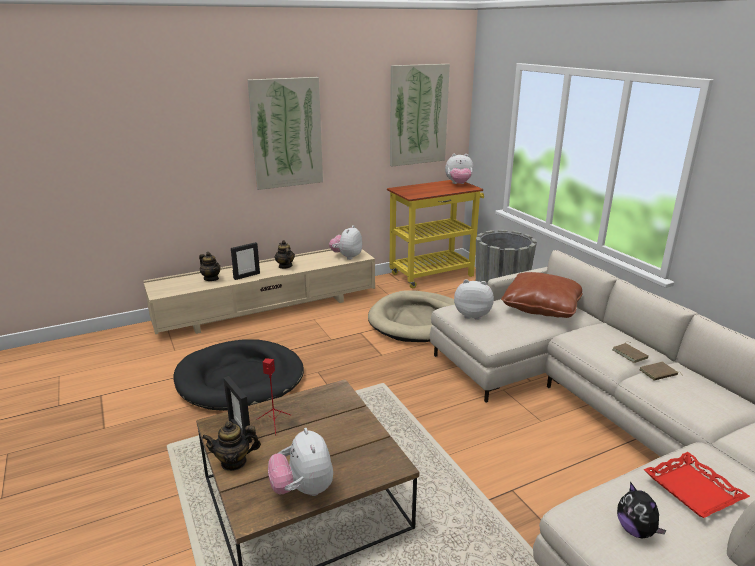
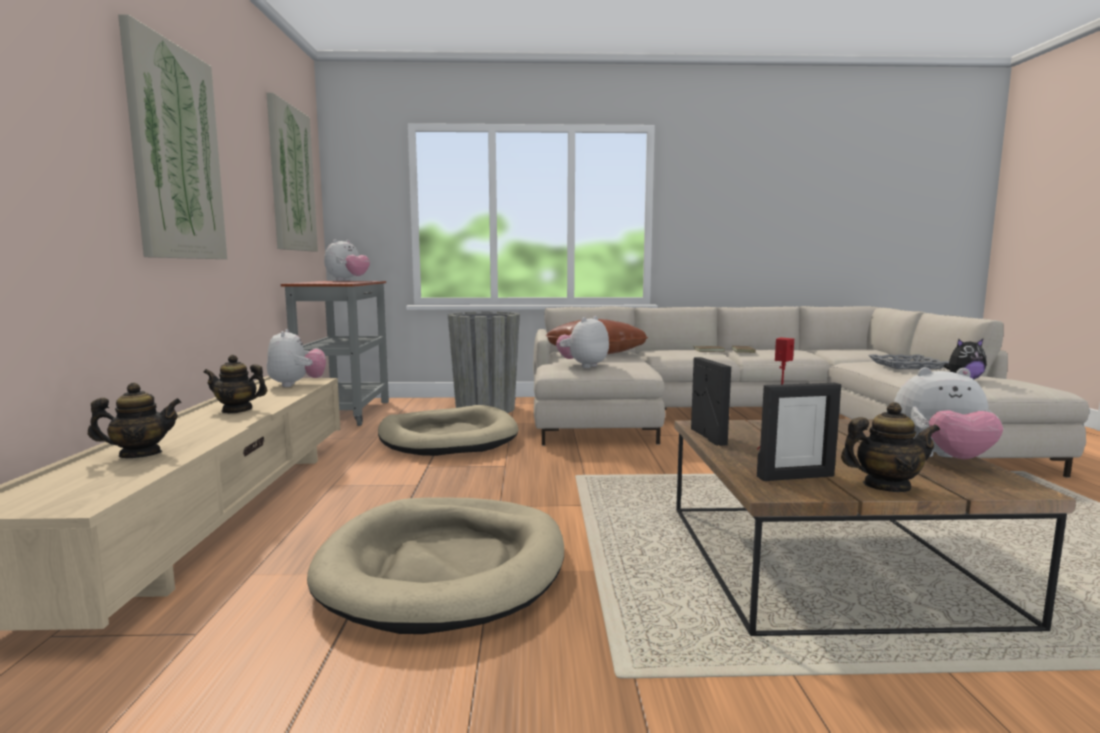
camera: 65 degrees left, 15 degrees down
black dog bed [173,339,304,411] -> beige dog bed [307,497,564,634]
teapot [202,421,261,471] -> teapot turned 105 degrees counterclockwise [841,402,940,492]
picture frame [231,242,260,280] -> picture frame moved to [691,357,731,446]
plush toy [329,225,362,260] -> plush toy turned 150 degrees counterclockwise [267,329,326,387]
yellow cart [387,180,484,288] -> grey cart [281,281,389,426]
red tray [644,452,750,518] -> grey tray [868,354,949,369]

